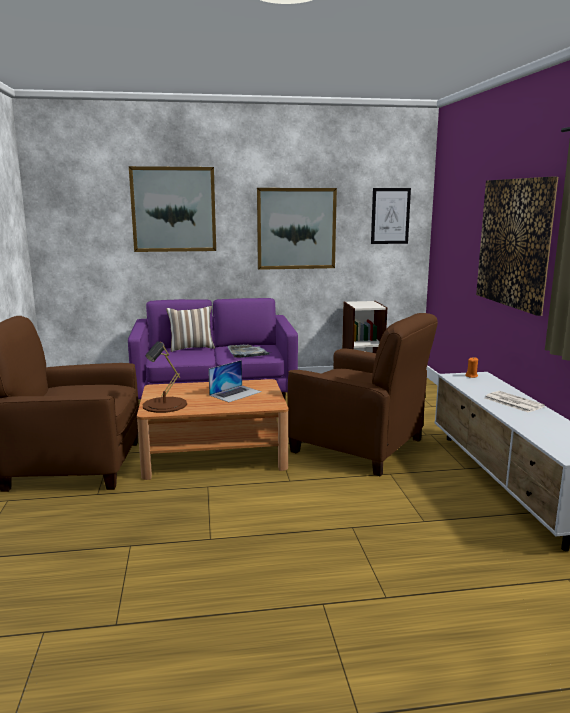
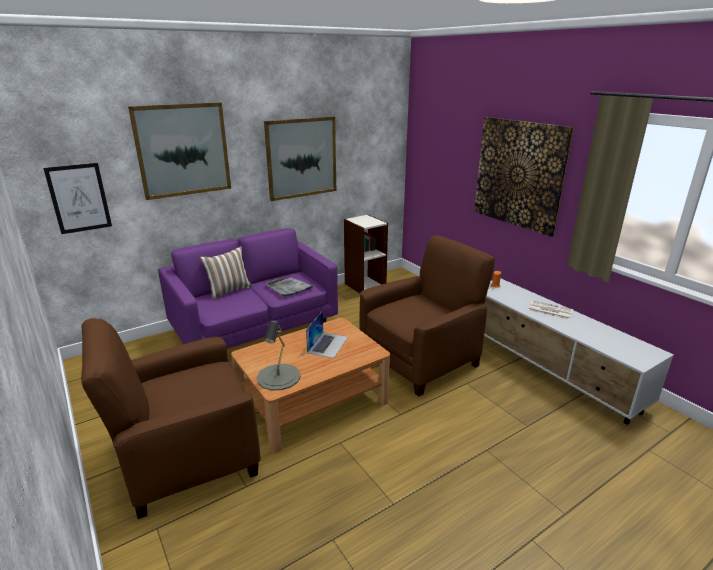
camera: 25 degrees left, 10 degrees up
brown table lamp [143,341,187,413] -> grey table lamp [257,321,301,391]
brown armchair [288,313,438,476] -> brown armchair turned 45 degrees counterclockwise [360,235,495,396]
picture [371,188,411,244] -> picture moved to [43,163,112,234]

